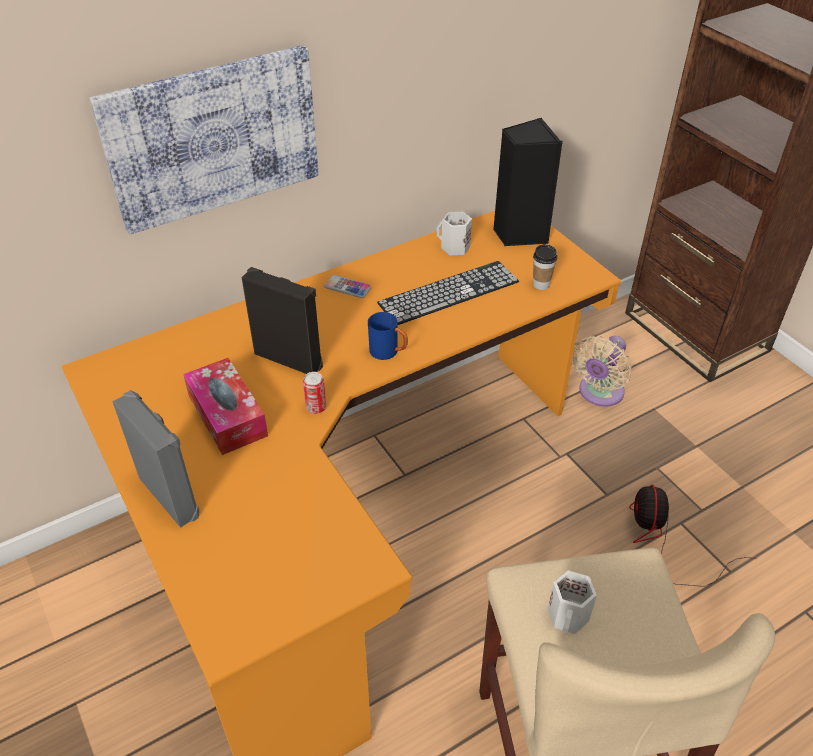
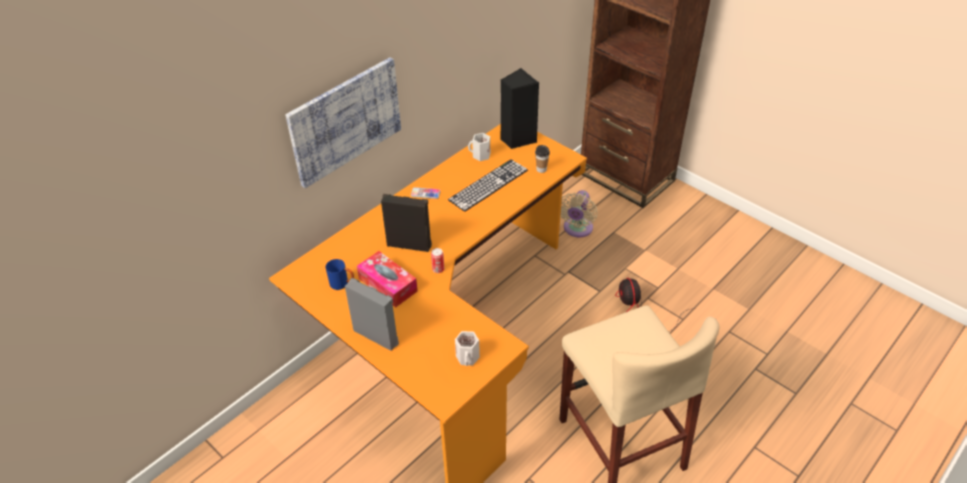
camera: 15 degrees left, 0 degrees up
blue mug [368,312,408,360] -> blue mug moved to [325,259,354,290]
white mug [548,570,597,634] -> white mug moved to [455,331,480,366]

